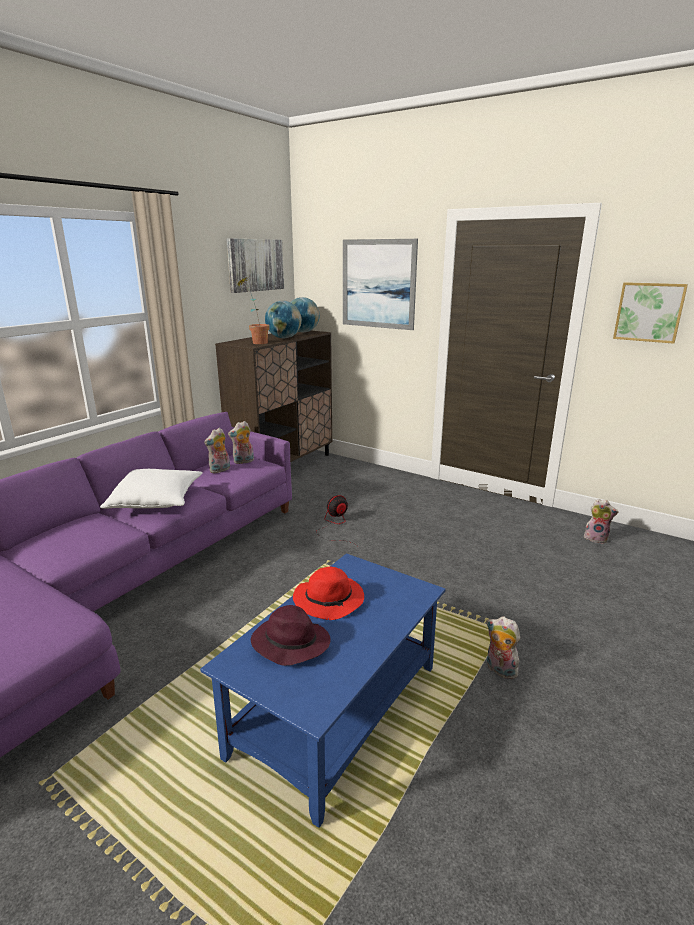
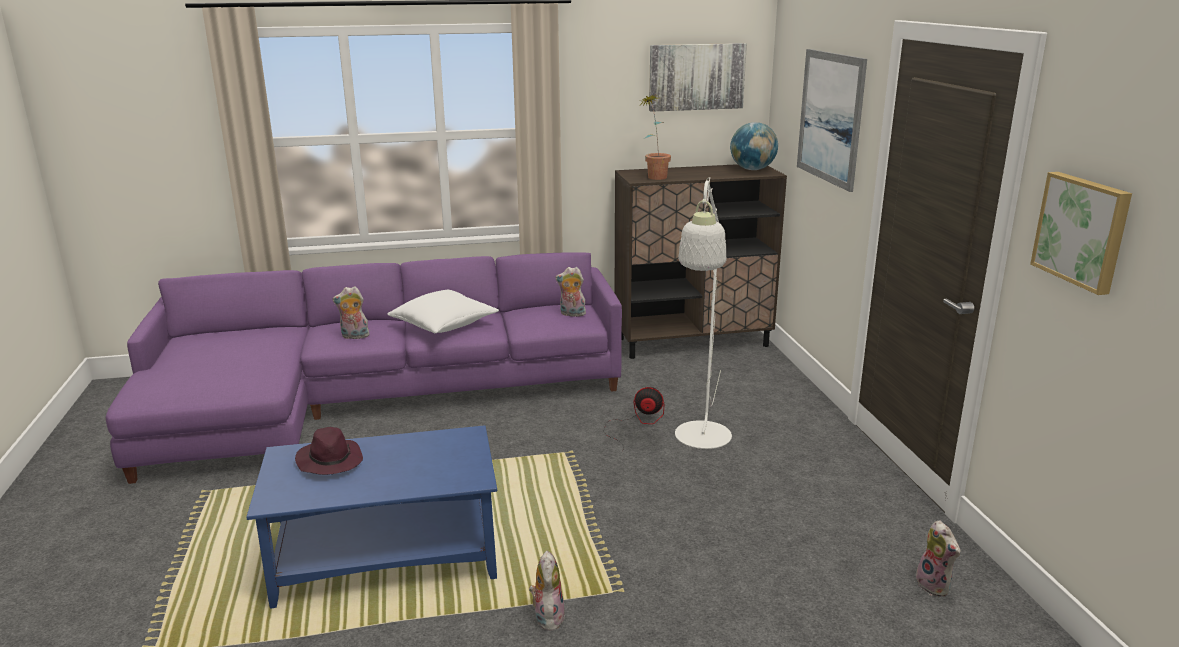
camera: 45 degrees right, 0 degrees up
plush toy [204,428,230,473] -> plush toy moved to [332,286,371,339]
globe [265,301,302,338] -> none
red hat [293,567,364,620] -> none
none -> white floor lamp [675,177,732,449]

